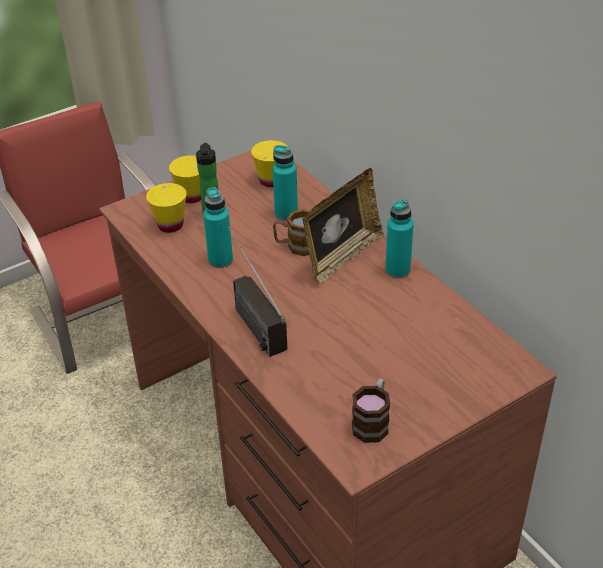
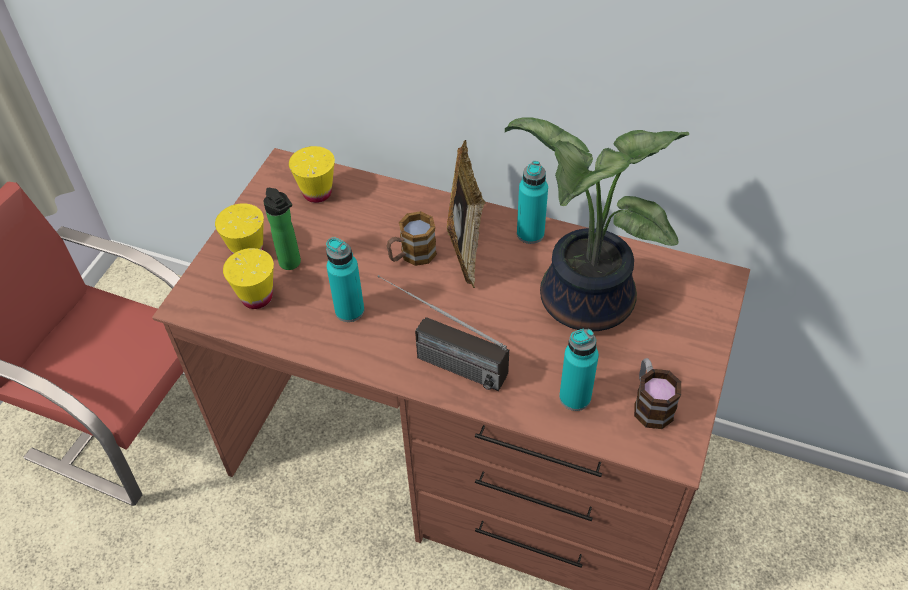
camera: 35 degrees left, 10 degrees up
turquoise bottle [273,145,298,221] -> turquoise bottle moved to [559,329,599,411]
none -> potted plant [505,117,689,331]

